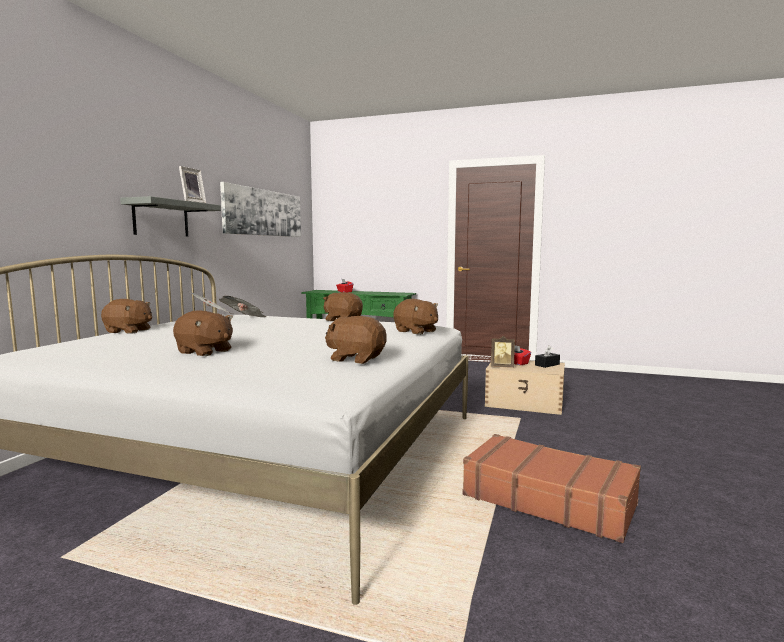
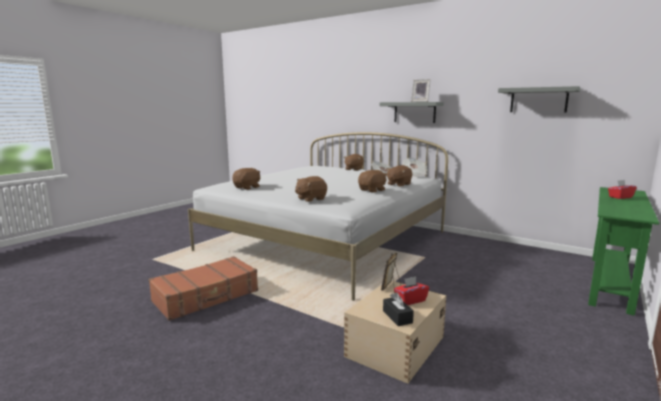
camera: 105 degrees right, 5 degrees up
brown plush toy [173,310,233,356] -> brown plush toy moved to [387,165,412,187]
picture [220,182,301,237] -> grey shelf [498,86,581,113]

